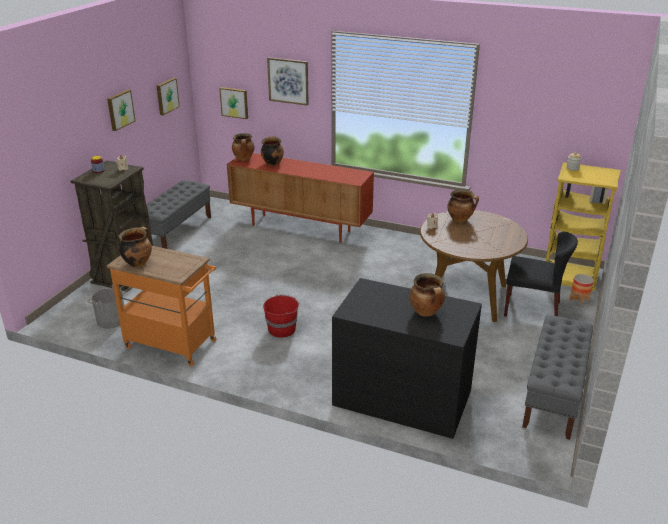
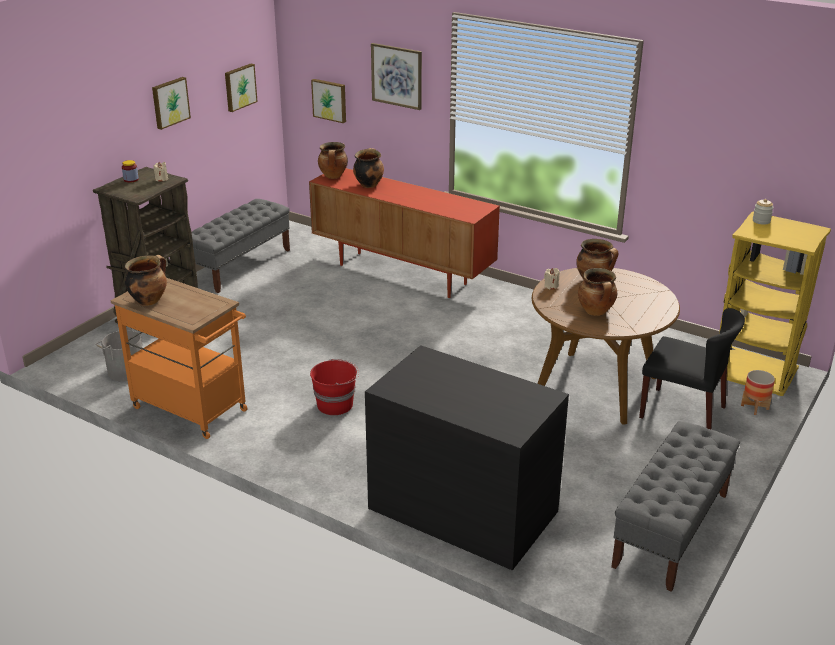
camera: 10 degrees right, 0 degrees up
cooking pot [409,273,445,317] -> cooking pot moved to [578,268,617,316]

